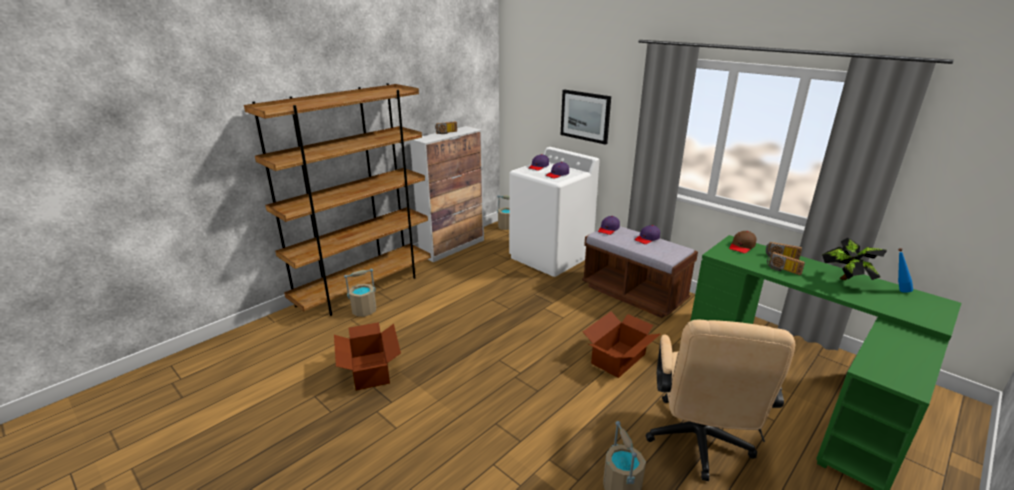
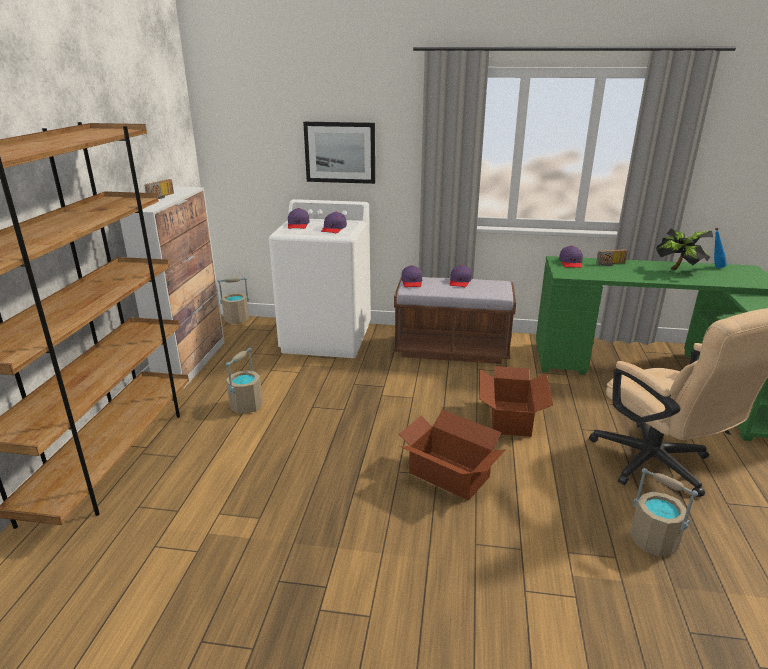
camera: 35 degrees left, 0 degrees up
cardboard box [334,322,401,391] -> cardboard box moved to [399,410,506,501]
beige bucket [344,269,377,317] -> beige bucket moved to [226,348,263,413]
brown cap [729,231,757,253] -> purple cap [559,245,583,268]
radio [767,252,805,275] -> none

